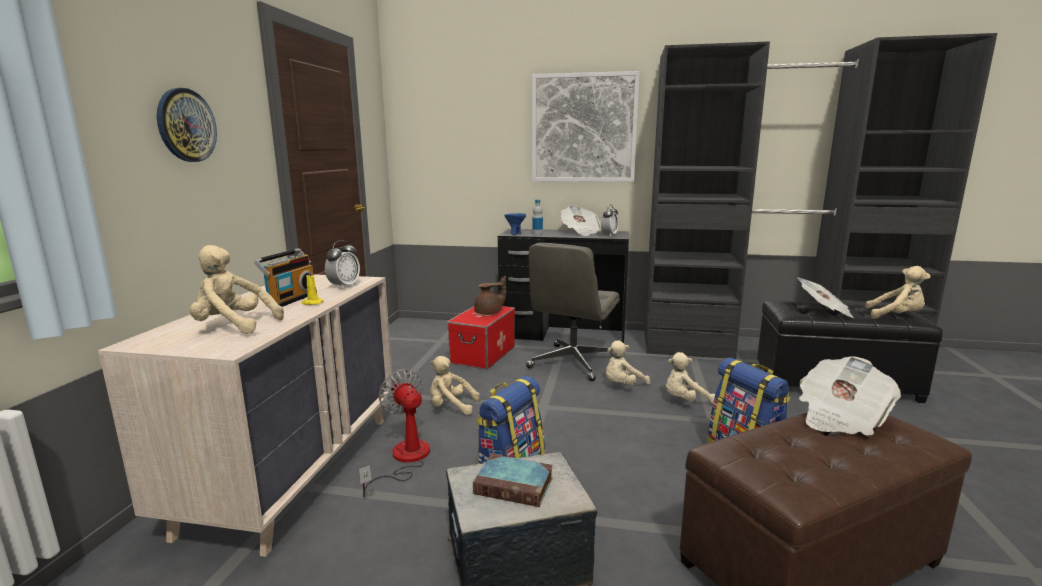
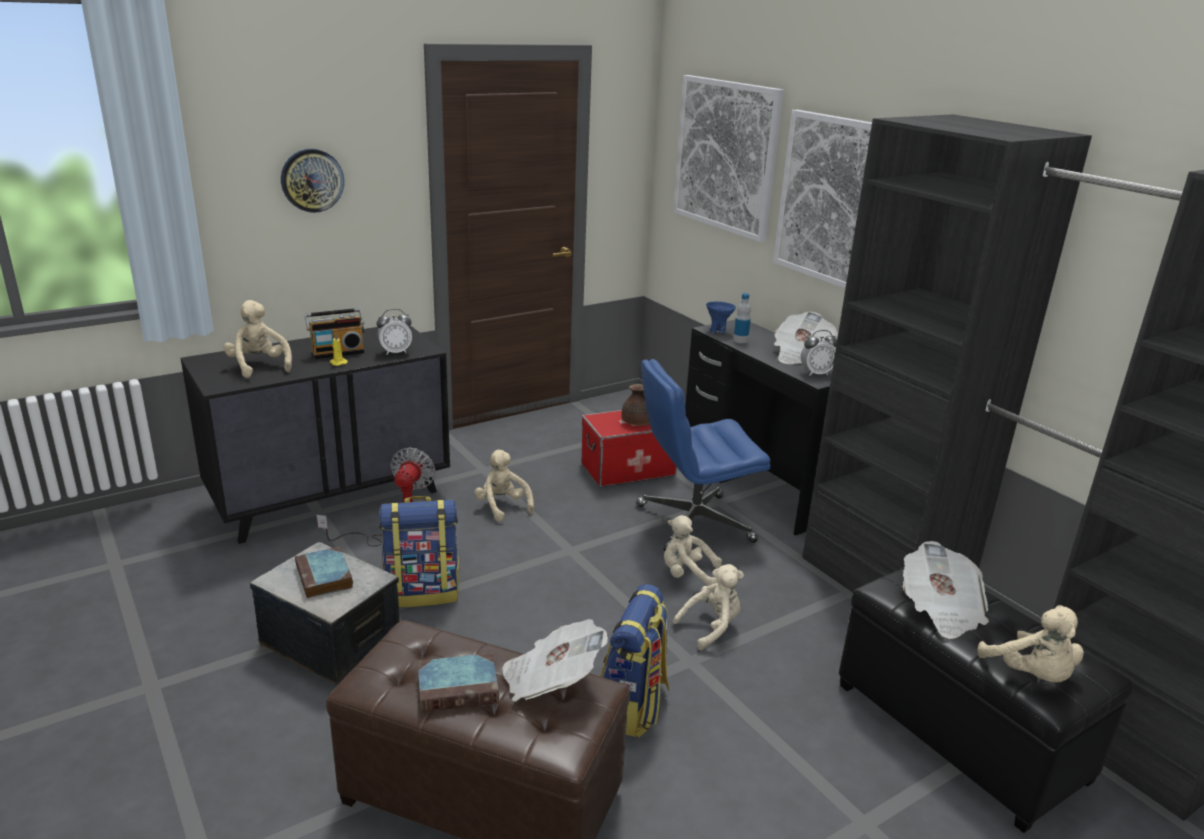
camera: 45 degrees right, 10 degrees up
beige dresser [98,274,393,557] -> black dresser [180,325,450,544]
grey office chair [526,243,620,381] -> blue office chair [636,359,771,551]
beige plush toy [666,352,715,404] -> beige plush toy turned 120 degrees clockwise [673,564,744,650]
none -> book [418,653,499,712]
none -> picture [673,75,784,242]

